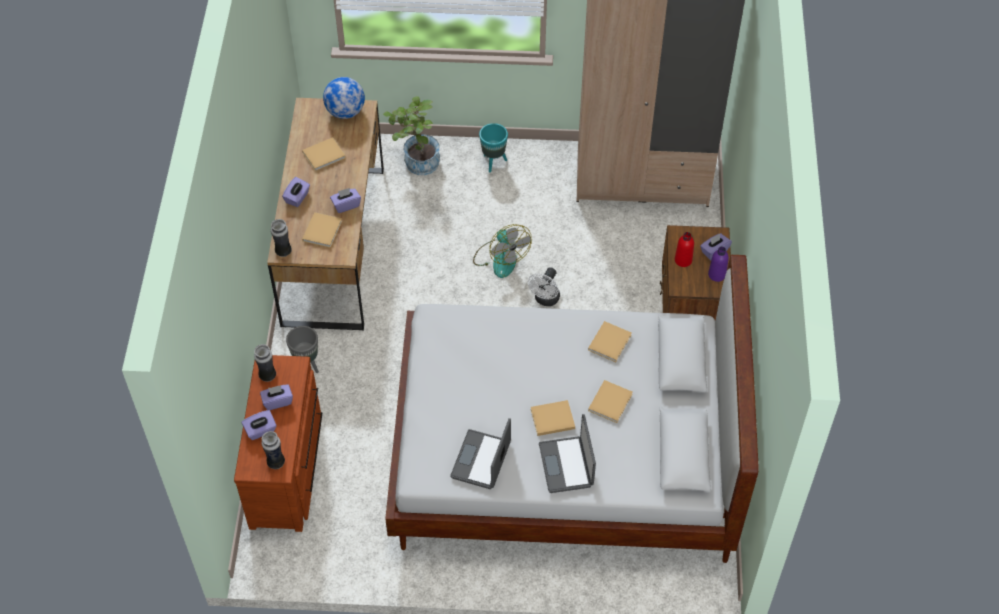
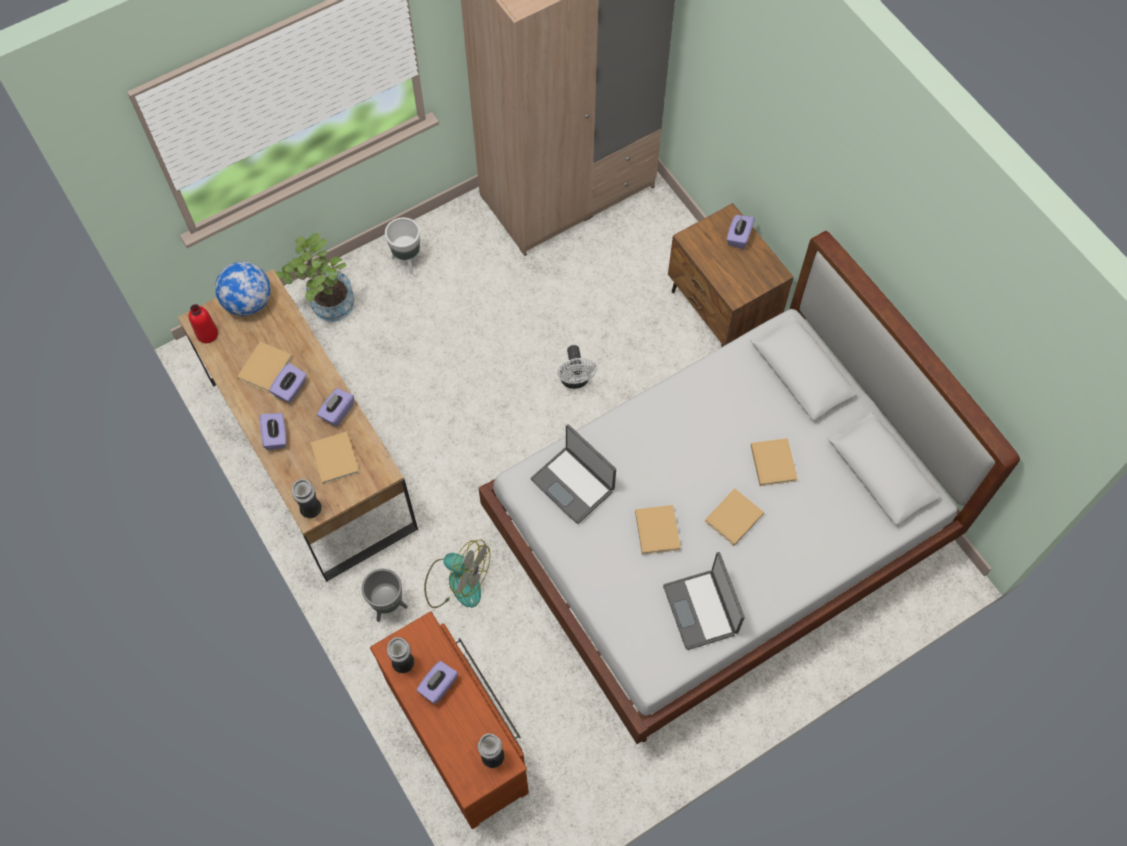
camera: 35 degrees left, 10 degrees up
purple tissue box [242,410,277,440] -> purple tissue box moved to [269,363,307,403]
fan [473,224,532,278] -> fan moved to [424,540,490,608]
turquoise planter [479,123,508,172] -> white planter [385,217,420,275]
laptop [539,414,596,493] -> laptop moved to [530,424,616,524]
beige book [588,321,632,362] -> beige book moved to [635,505,681,555]
red bottle [675,232,694,267] -> red bottle moved to [189,304,218,343]
purple bottle [708,247,729,282] -> none

